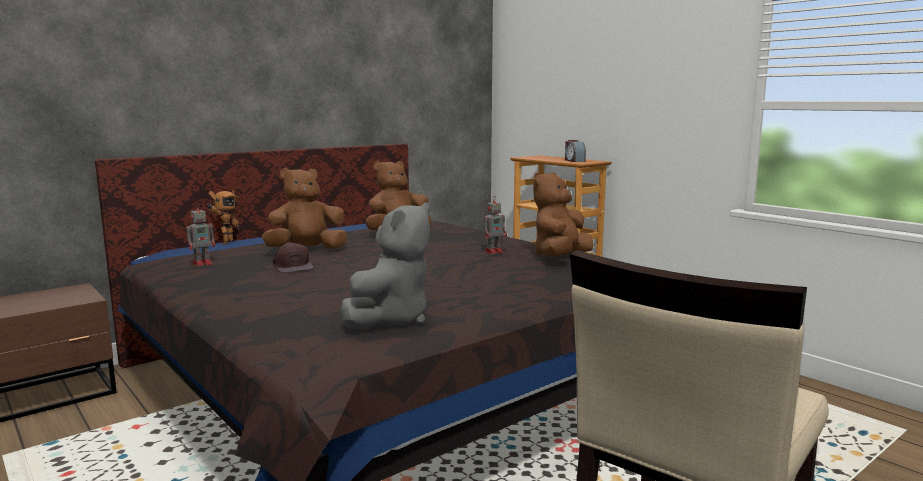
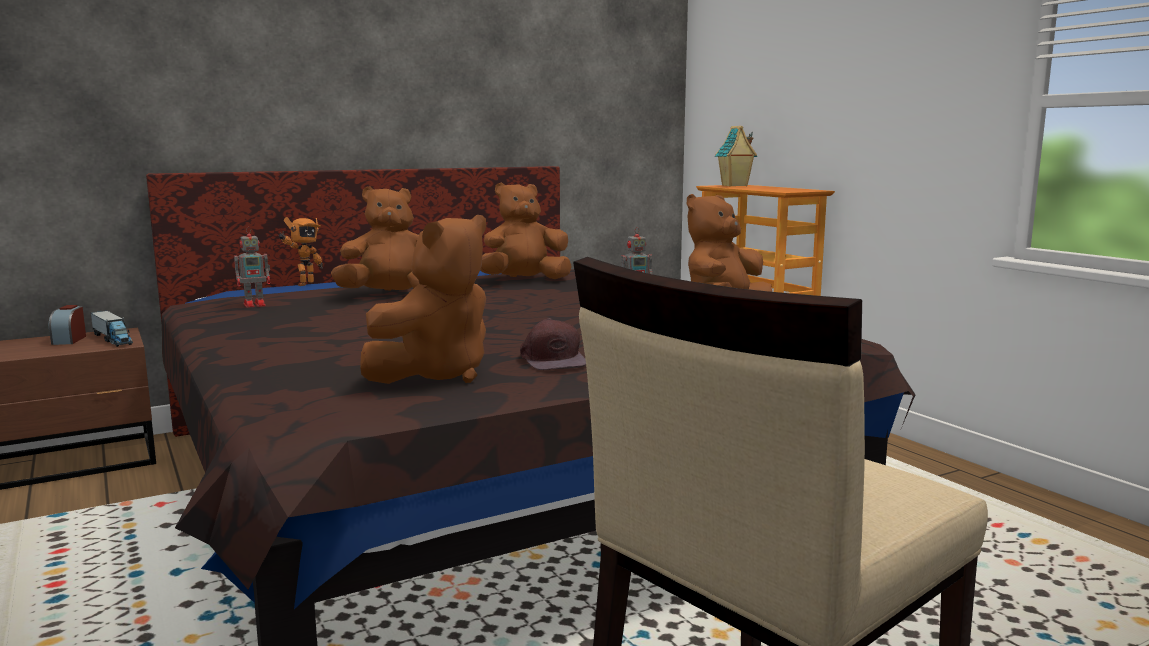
camera: 10 degrees right, 0 degrees up
brown cap [273,242,313,273] -> brown cap moved to [520,318,586,370]
grey plush toy [340,203,430,330] -> brown plush toy [360,215,486,384]
alarm clock [565,140,586,162] -> alarm clock moved to [49,305,86,345]
none -> toy truck [91,311,133,347]
none -> toy house [715,126,757,187]

